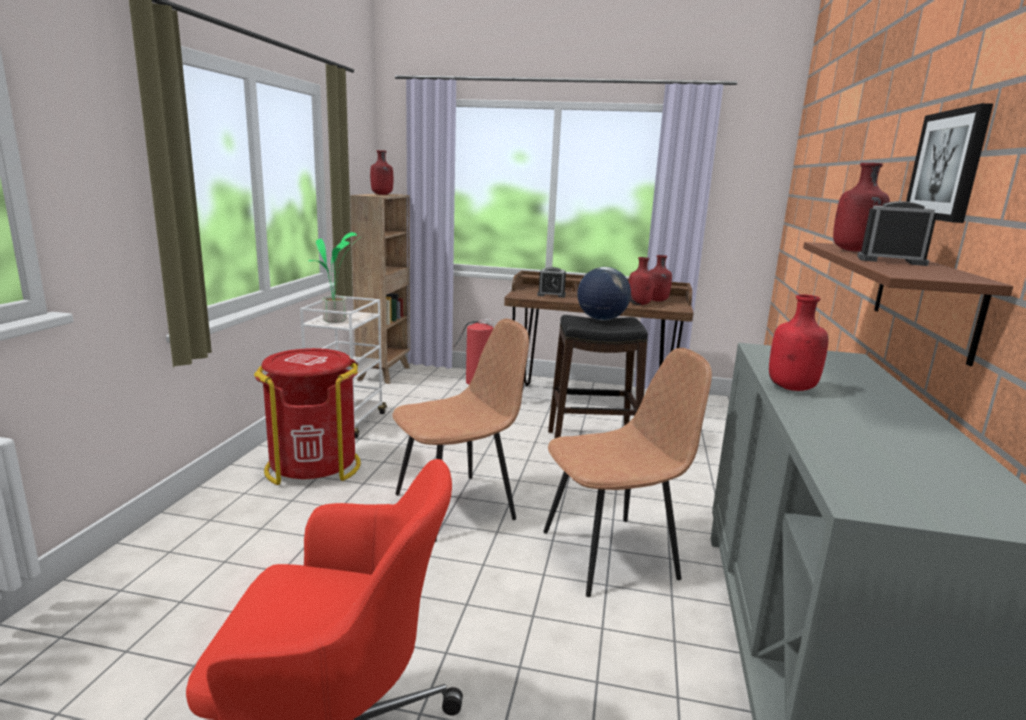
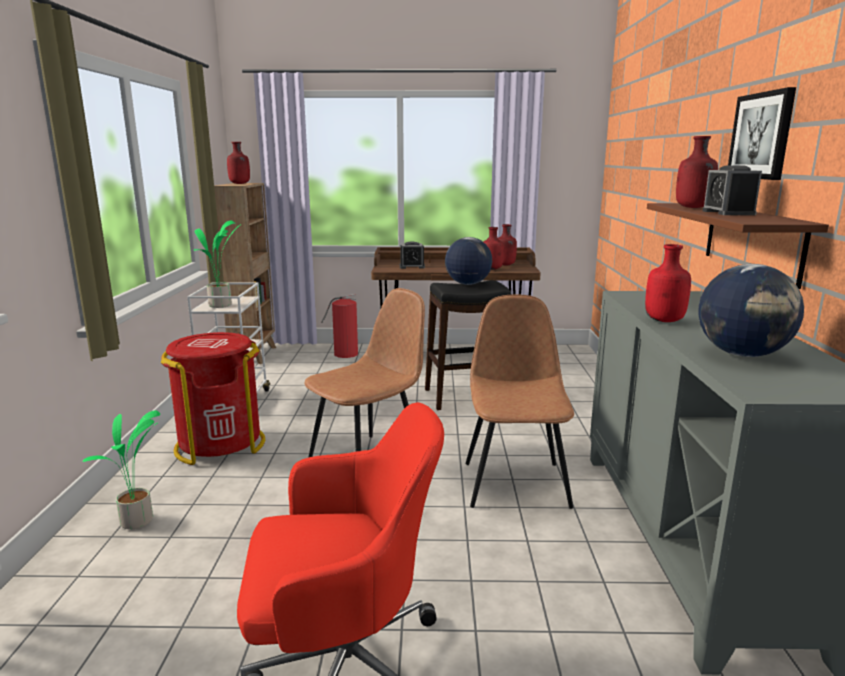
camera: 10 degrees left, 0 degrees up
brown chair [543,348,712,597] -> brown chair turned 60 degrees counterclockwise [466,295,574,509]
alarm clock [857,201,937,266] -> alarm clock turned 105 degrees counterclockwise [703,166,762,215]
none -> potted plant [82,410,160,529]
none -> globe [698,264,804,357]

